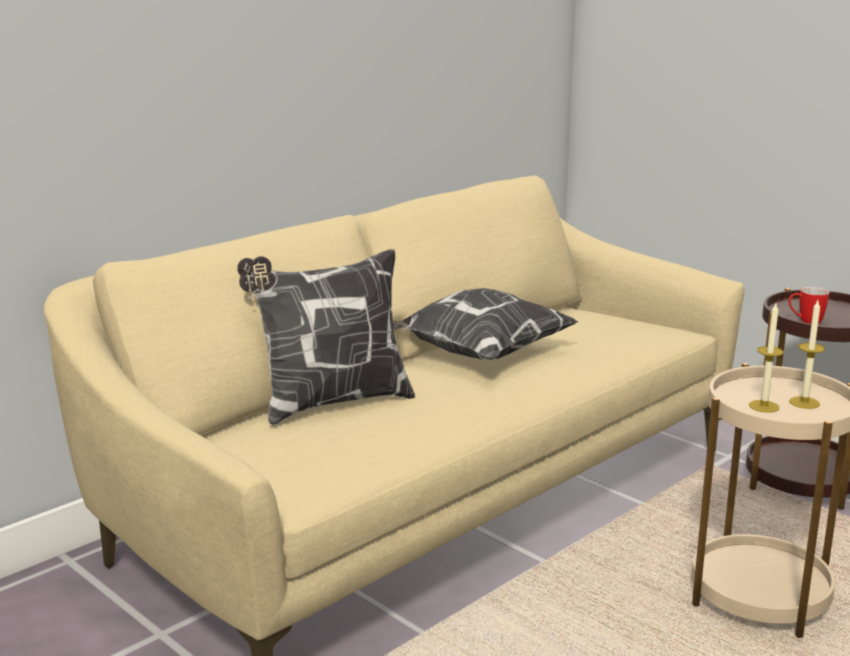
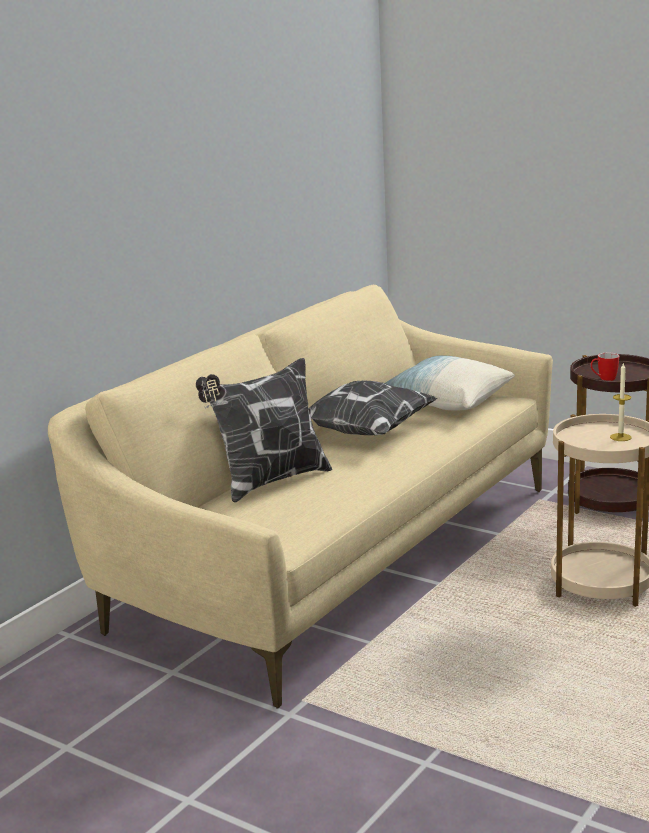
camera: 10 degrees left, 0 degrees up
candle [749,303,784,413] -> none
none -> pillow [386,356,515,410]

